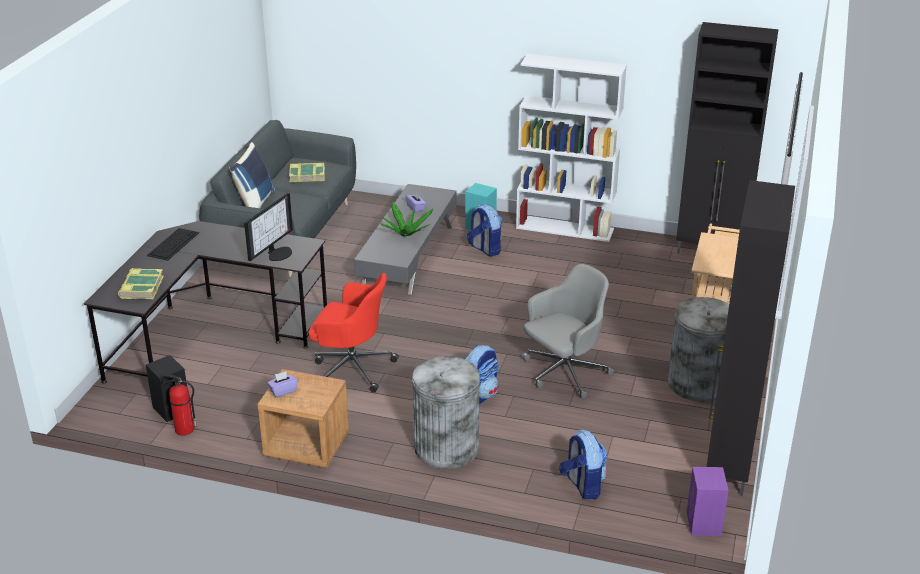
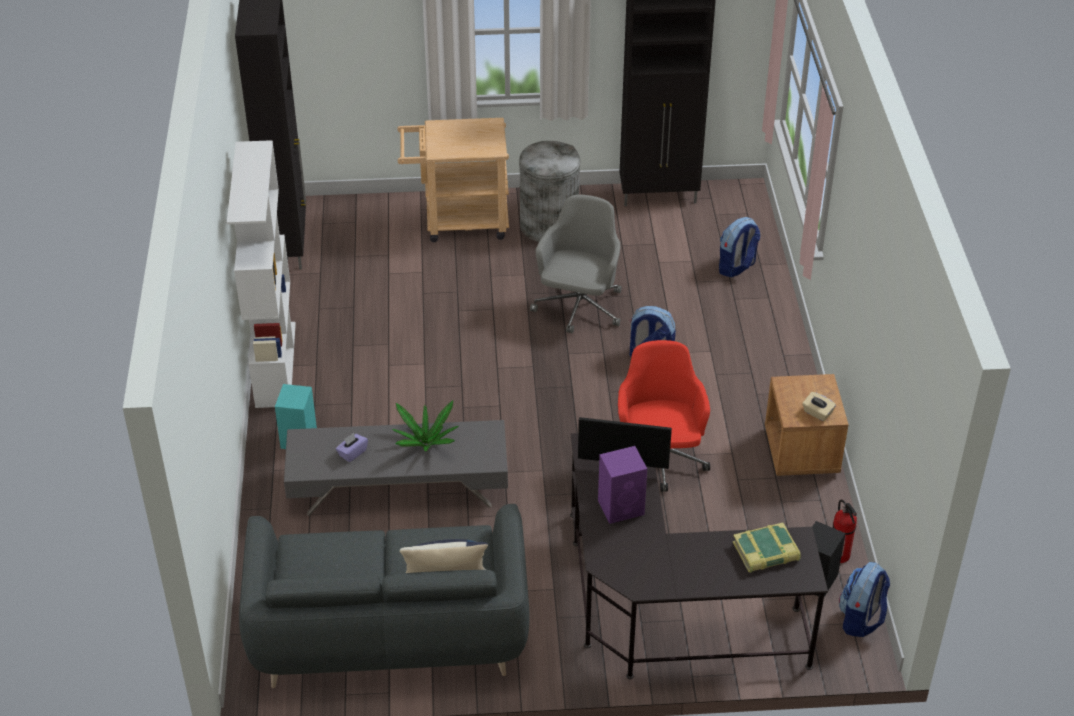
camera: 110 degrees left, 10 degrees up
keyboard [147,228,200,261] -> none
purple tissue box [267,371,298,398] -> beige tissue box [802,392,836,421]
book [289,163,325,182] -> none
grey trash can [412,356,480,469] -> none
backpack [467,204,502,257] -> backpack moved to [839,562,890,637]
grey office chair [522,264,614,399] -> grey office chair turned 75 degrees clockwise [530,195,622,333]
purple speaker [687,467,729,536] -> purple speaker moved to [598,446,647,524]

